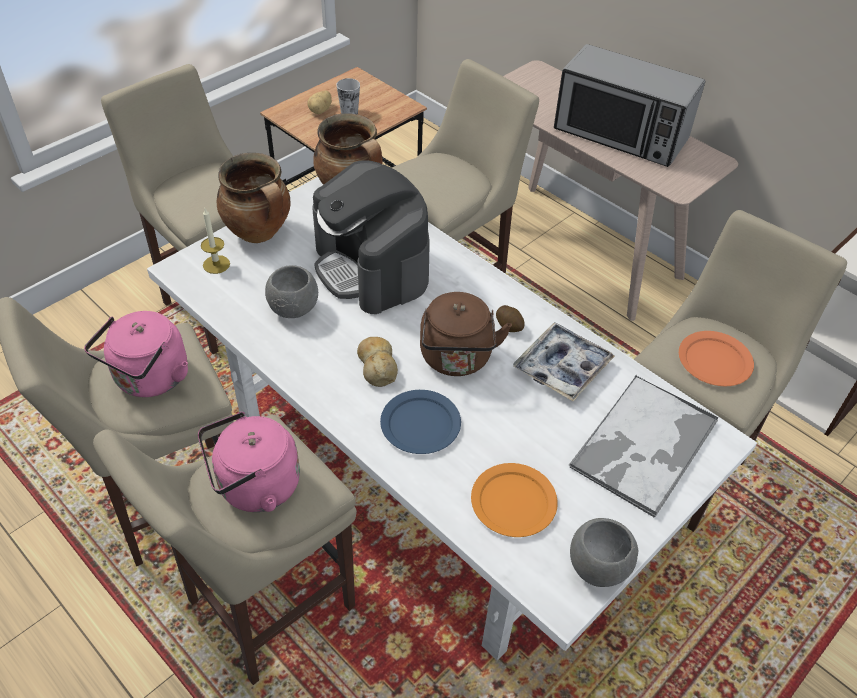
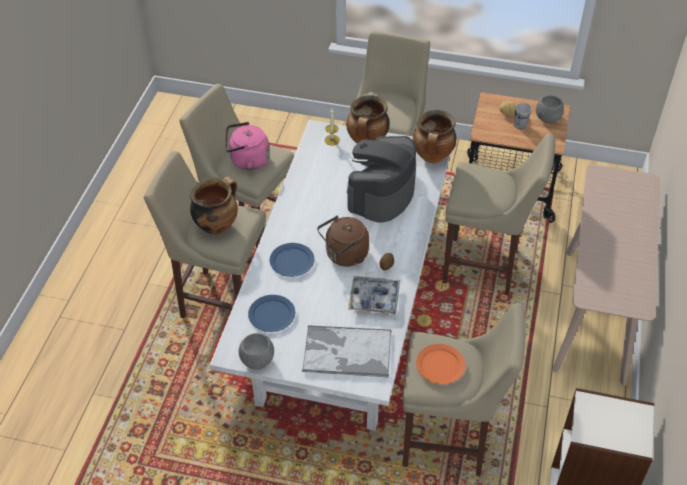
camera: 60 degrees right, 0 degrees up
pink kettle [198,412,300,512] -> cooking pot [190,176,238,235]
grey bowl [265,265,318,318] -> grey bowl moved to [536,96,564,123]
bread [357,337,398,387] -> none
orange plate [471,463,558,537] -> blue plate [248,295,295,332]
microwave [554,44,705,167] -> none

